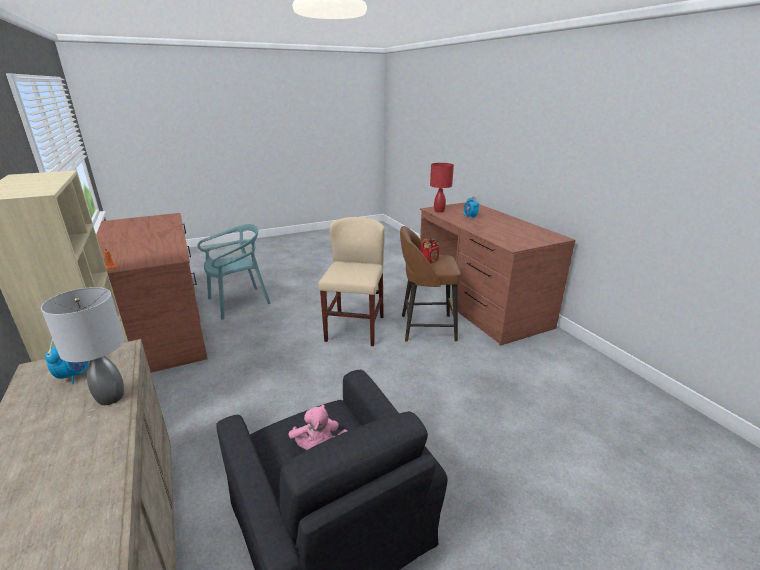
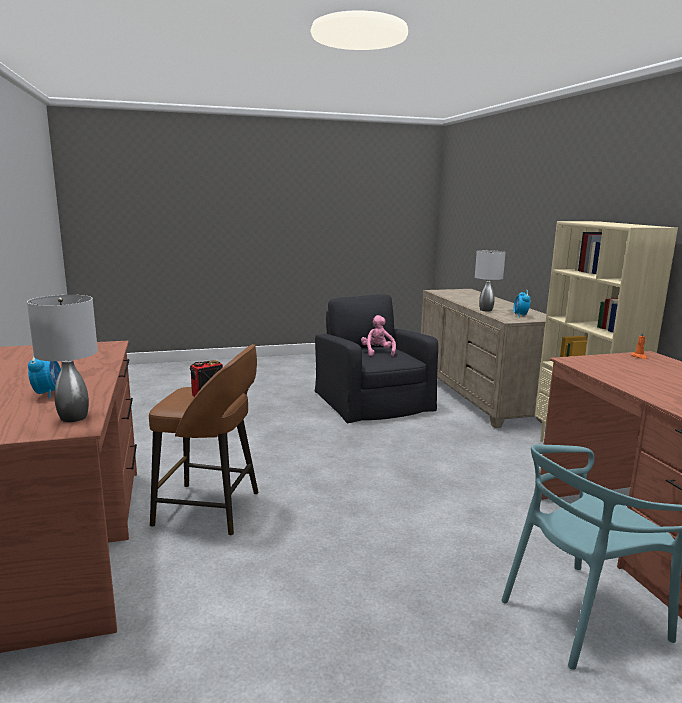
camera: 170 degrees left, 10 degrees down
beige chair [318,217,385,346] -> none
red table lamp [430,163,454,213] -> grey table lamp [27,295,98,422]

